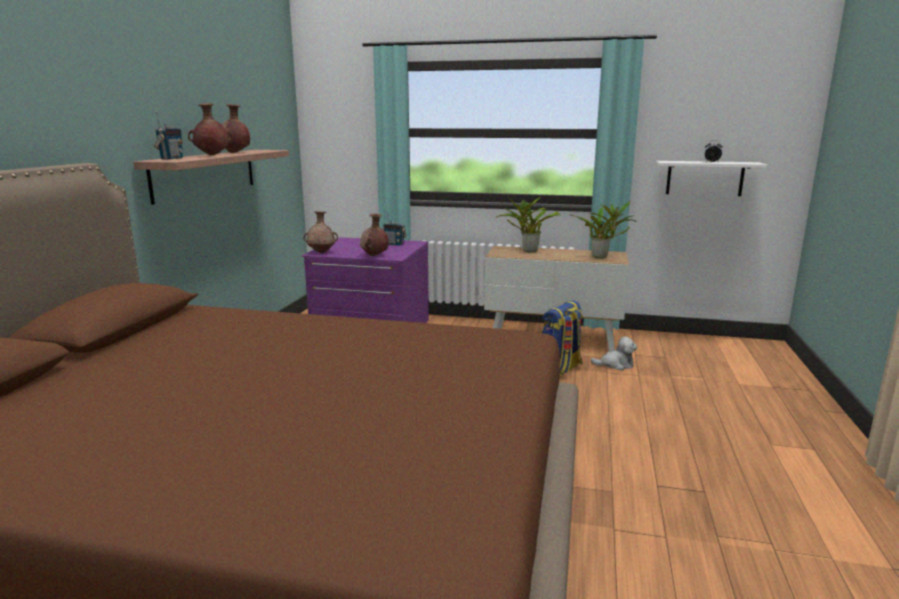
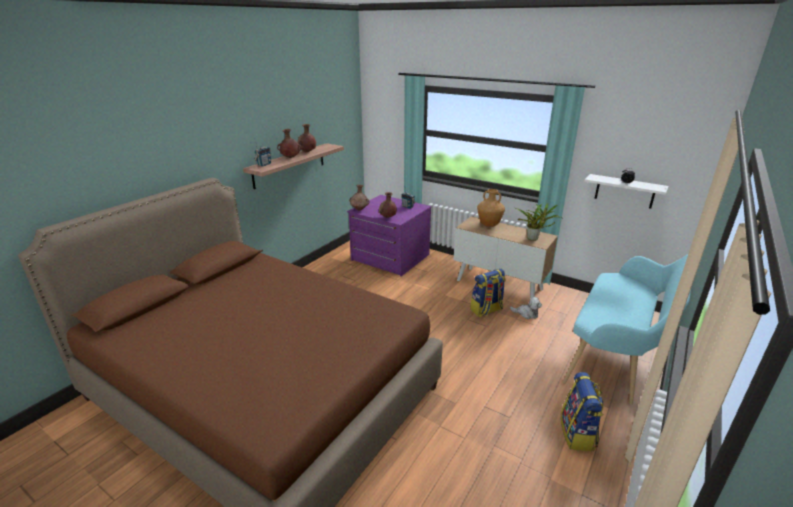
camera: 20 degrees right, 10 degrees up
potted plant [496,197,561,252] -> brown vase [477,189,505,227]
none -> backpack [561,372,604,451]
none -> turquoise bench [563,254,691,405]

